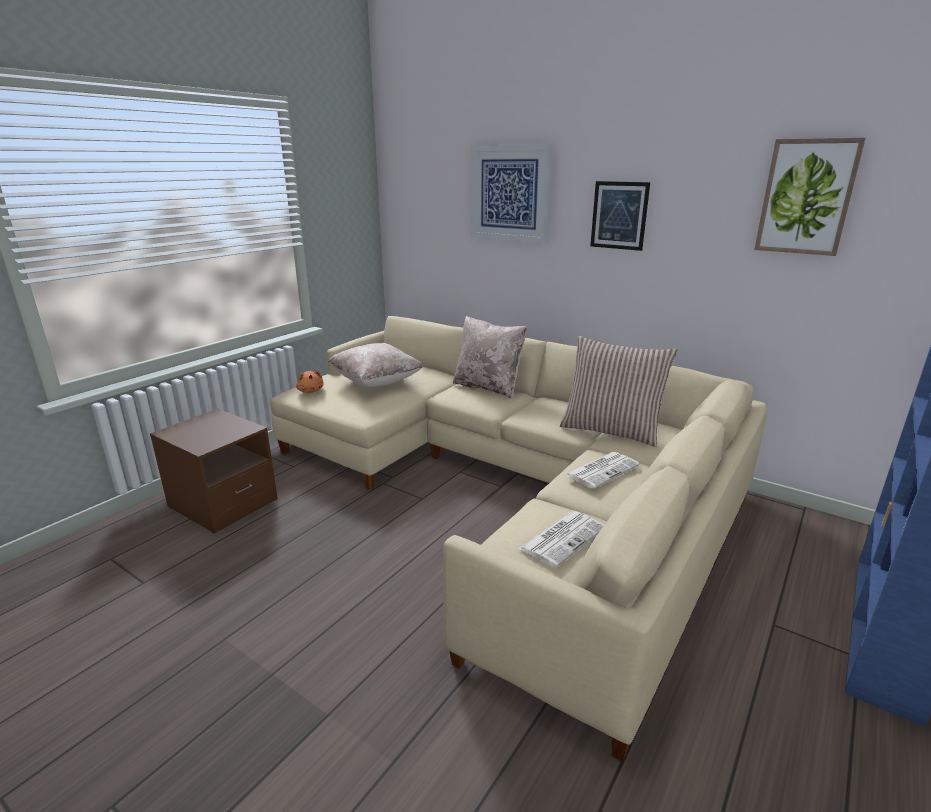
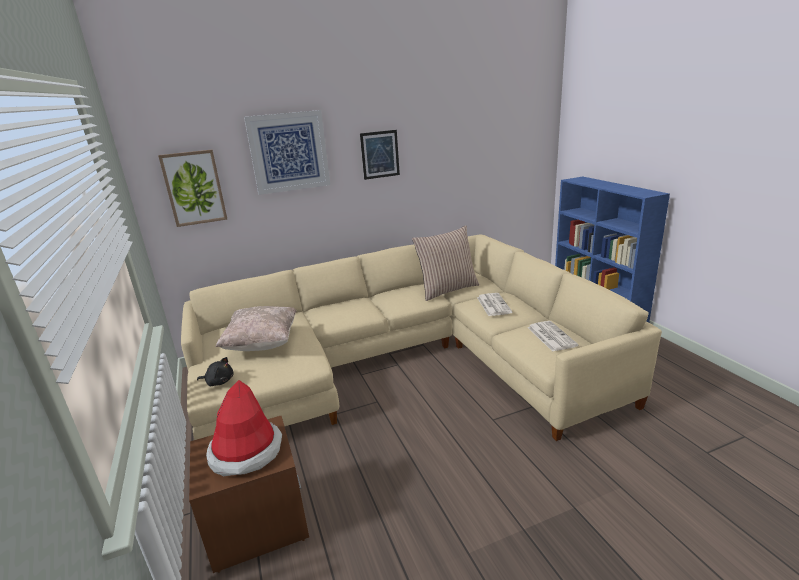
camera: 55 degrees left, 0 degrees up
orange plush toy [296,371,323,393] -> black plush toy [197,357,233,386]
beige pillow [453,316,527,399] -> none
picture [754,138,866,256] -> picture moved to [158,150,227,227]
none -> hat [206,380,282,476]

